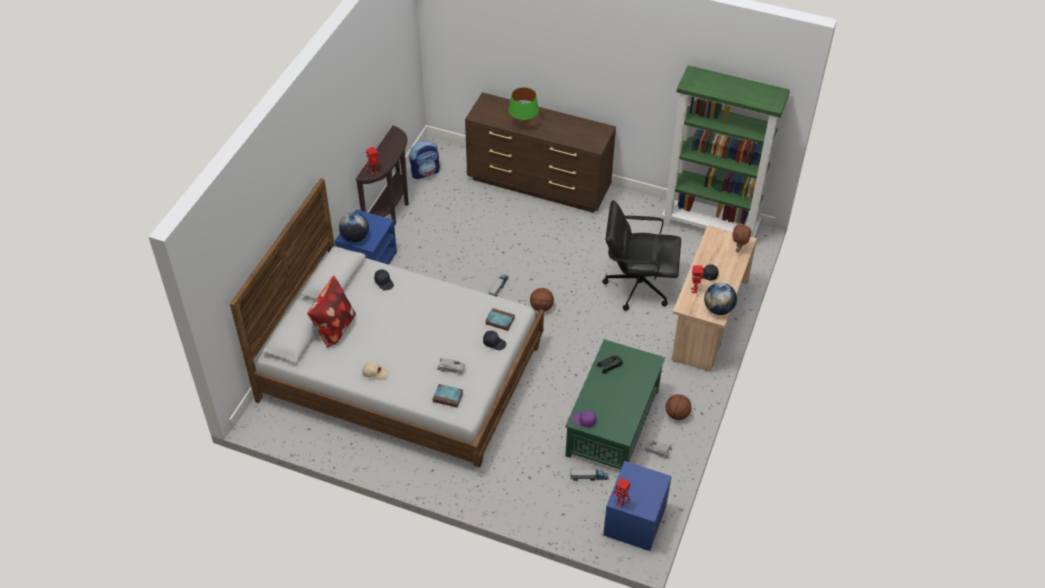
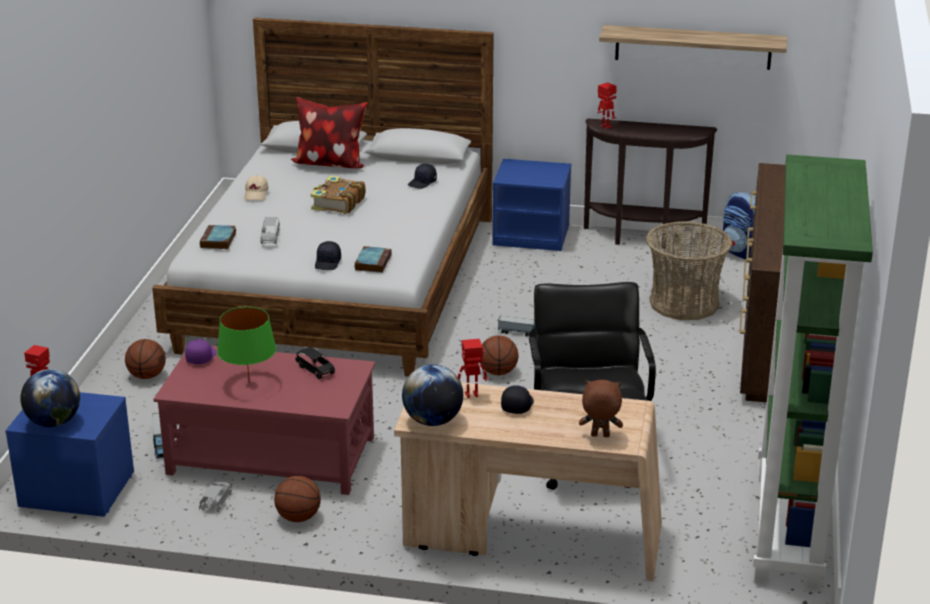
camera: 80 degrees right, 20 degrees down
globe [339,212,369,242] -> globe moved to [20,369,80,427]
green table lamp [509,87,539,125] -> green table lamp moved to [217,307,276,383]
green coffee table [565,339,665,469] -> red coffee table [154,346,375,495]
none -> basketball [125,339,166,379]
none -> book [311,176,366,214]
none -> shelf [599,25,787,70]
none -> basket [646,221,732,320]

